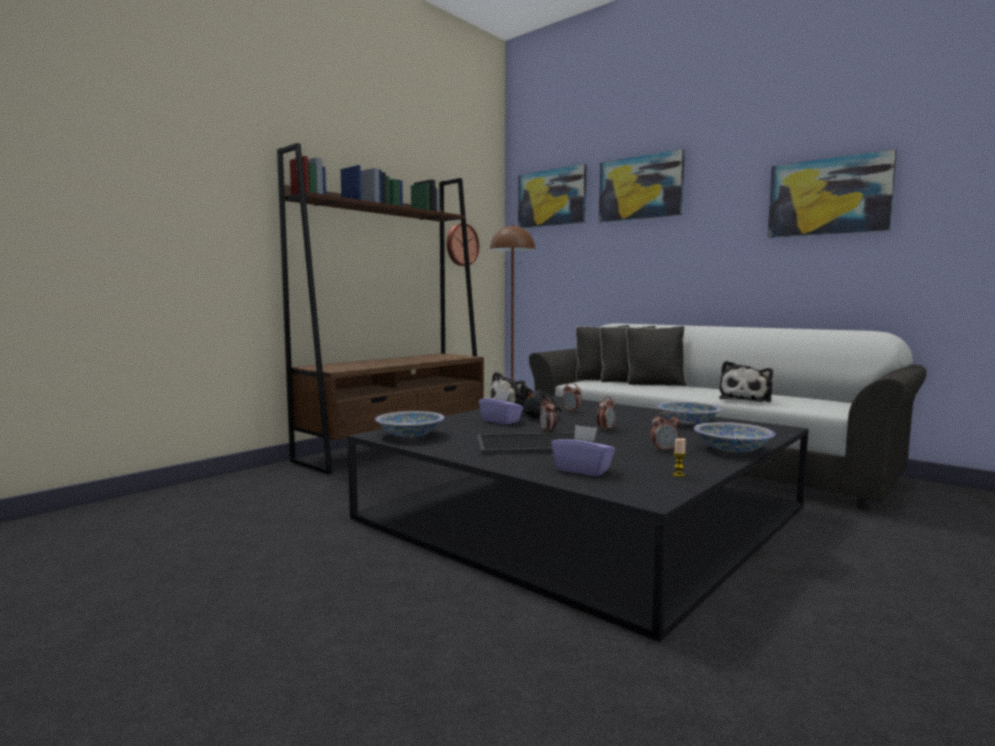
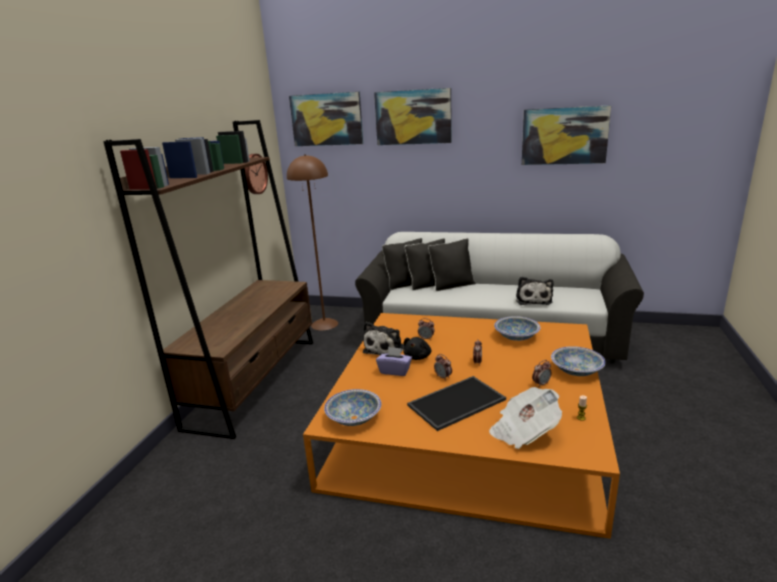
camera: 25 degrees left, 15 degrees up
black coffee table [347,395,809,642] -> orange coffee table [303,313,620,539]
purple tissue box [551,425,615,476] -> newspaper [489,387,562,449]

